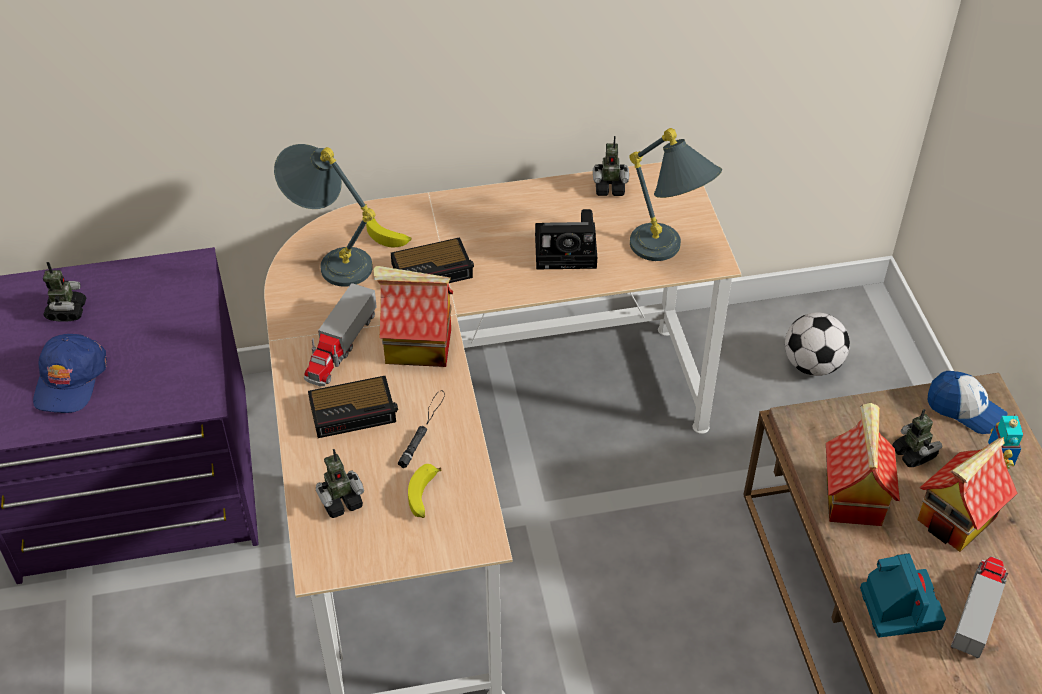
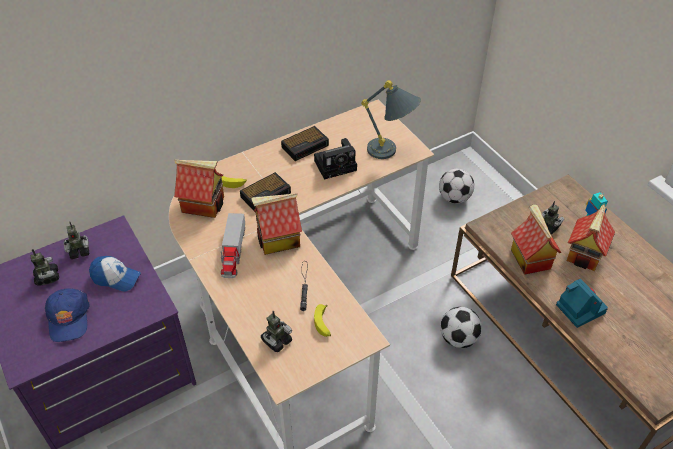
camera: 20 degrees left, 0 degrees up
grey table lamp [274,144,376,287] -> toy house [174,160,224,218]
alarm clock [308,376,398,438] -> alarm clock moved to [281,126,329,161]
toy robot [593,136,629,196] -> toy robot moved to [64,221,89,259]
cap [928,371,1008,434] -> cap moved to [89,256,141,291]
toy truck [951,556,1008,658] -> none
none -> football [440,307,482,348]

